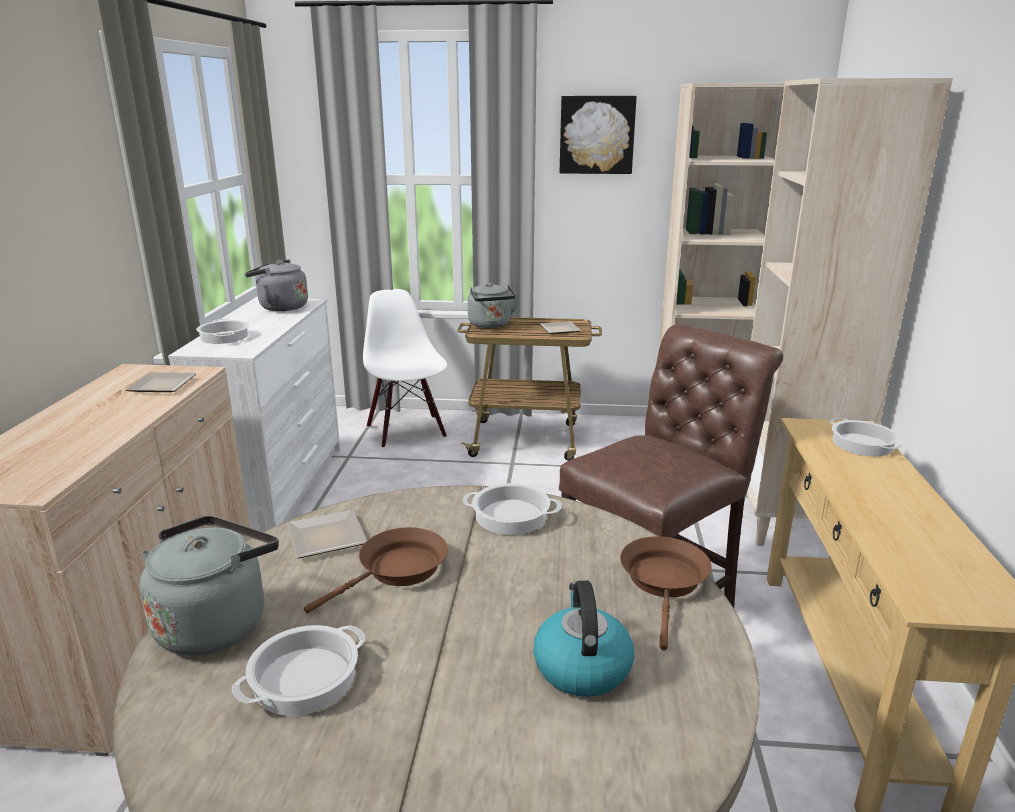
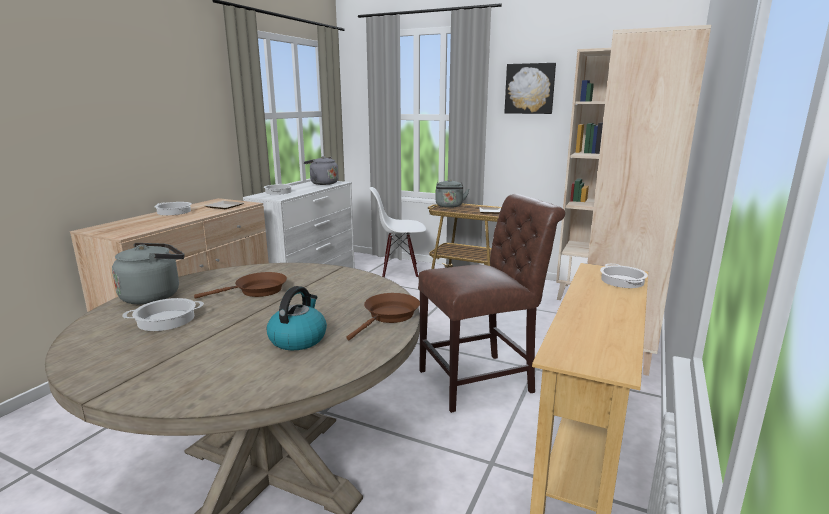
camera: 20 degrees right, 5 degrees down
plate [287,510,367,559] -> none
white chair [363,289,447,448] -> white chair turned 90 degrees counterclockwise [369,187,426,278]
cooking pot [463,483,562,535] -> cooking pot moved to [154,202,192,215]

